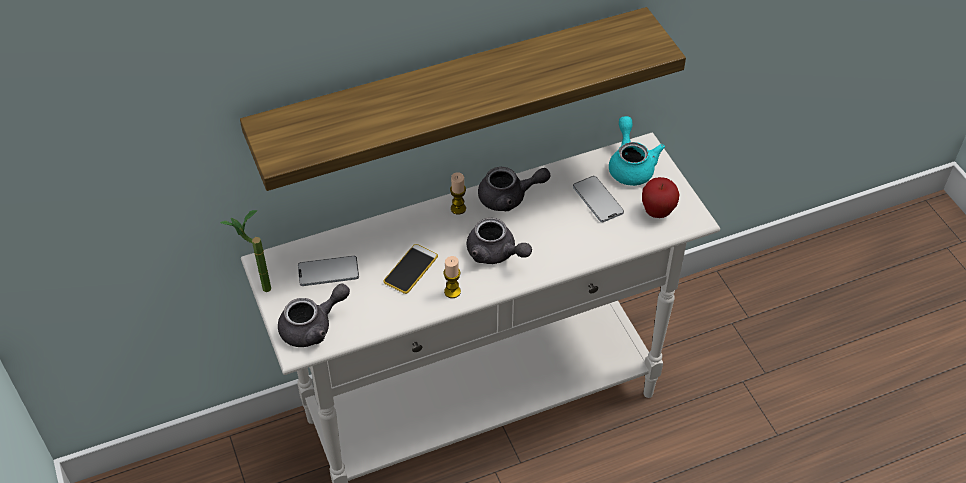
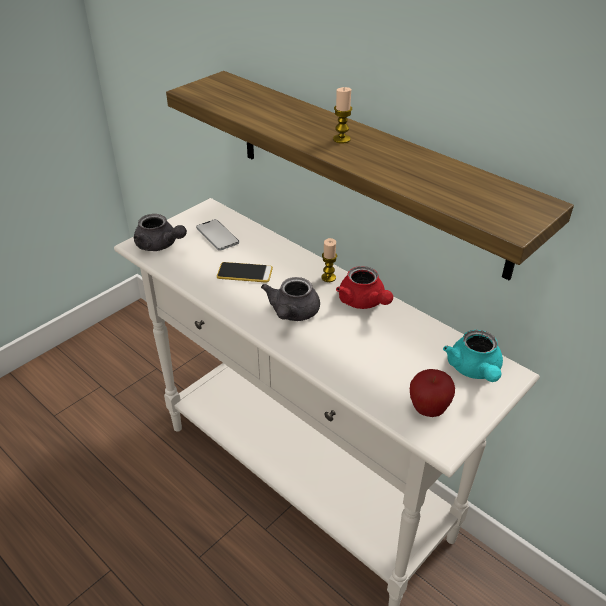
camera: 65 degrees right, 10 degrees down
potted plant [220,210,271,292] -> none
candle [443,256,461,298] -> candle moved to [333,87,352,144]
grey teapot [478,167,551,211] -> red teapot [336,266,393,309]
phone [573,176,624,222] -> none
turquoise teapot [609,116,665,186] -> turquoise teapot turned 120 degrees clockwise [443,330,503,382]

